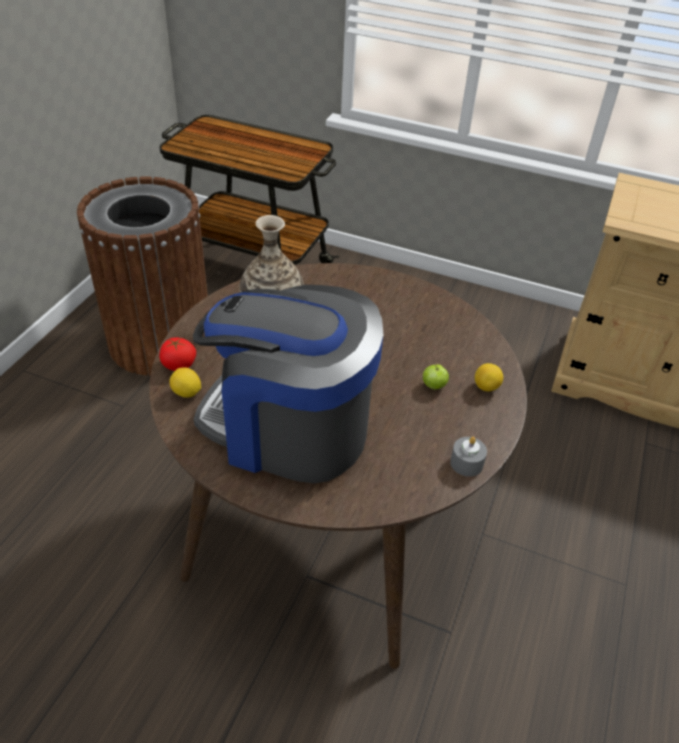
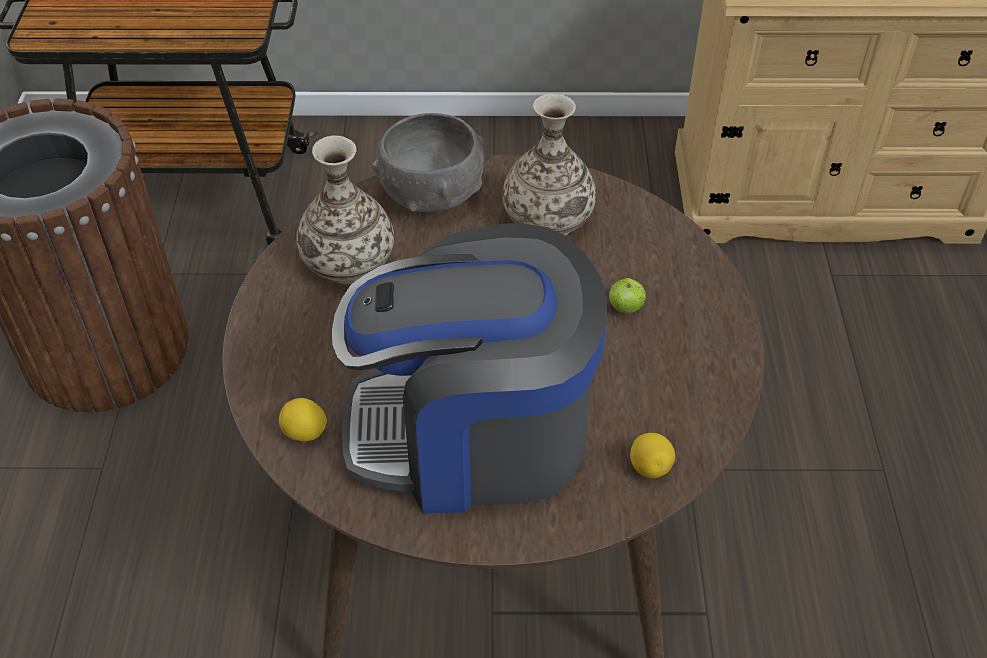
camera: 20 degrees left, 5 degrees up
tomato [159,337,196,371] -> none
grey candle [450,437,487,477] -> none
lemon [475,363,503,391] -> lemon moved to [630,433,675,478]
none -> grey bowl [372,113,484,212]
none -> vase [502,94,596,236]

